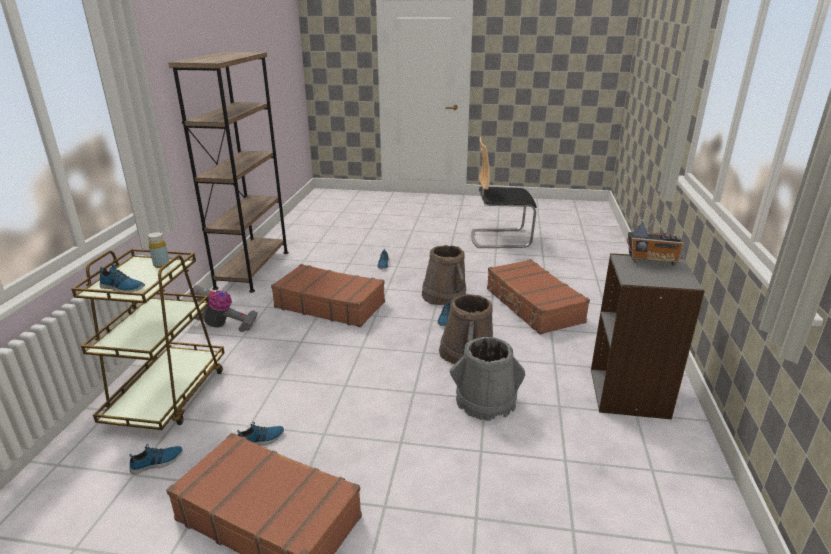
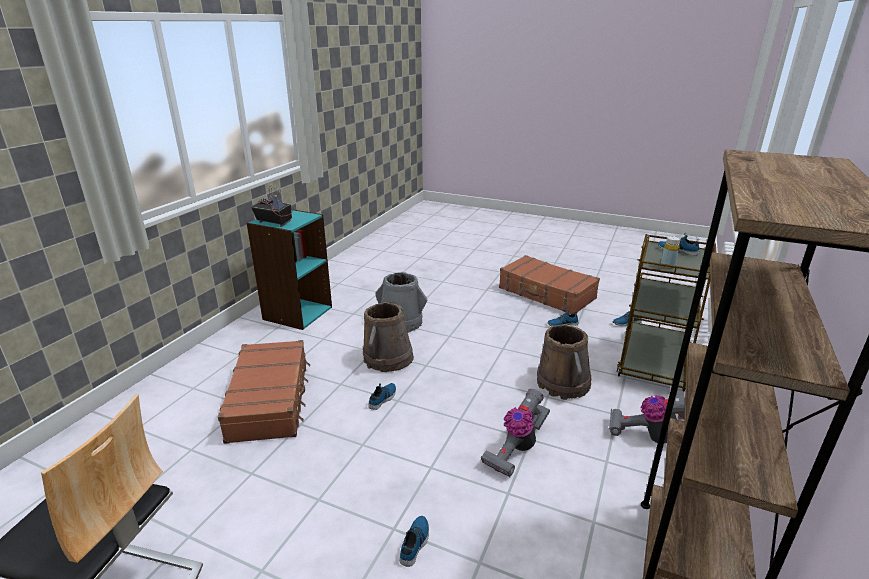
camera: 165 degrees left, 0 degrees up
brown suitcase [271,264,385,327] -> vacuum cleaner [481,389,550,477]
brown bucket [422,245,466,305] -> brown bucket moved to [537,324,591,400]
grey bookcase [591,253,705,419] -> turquoise bookcase [246,209,332,330]

